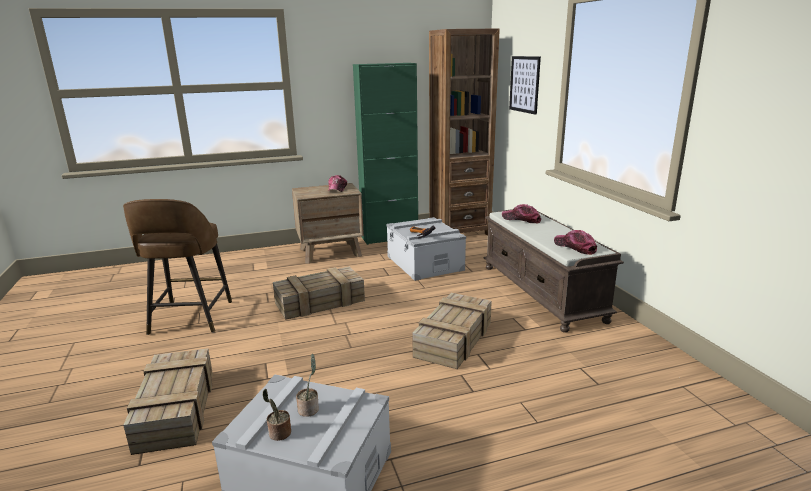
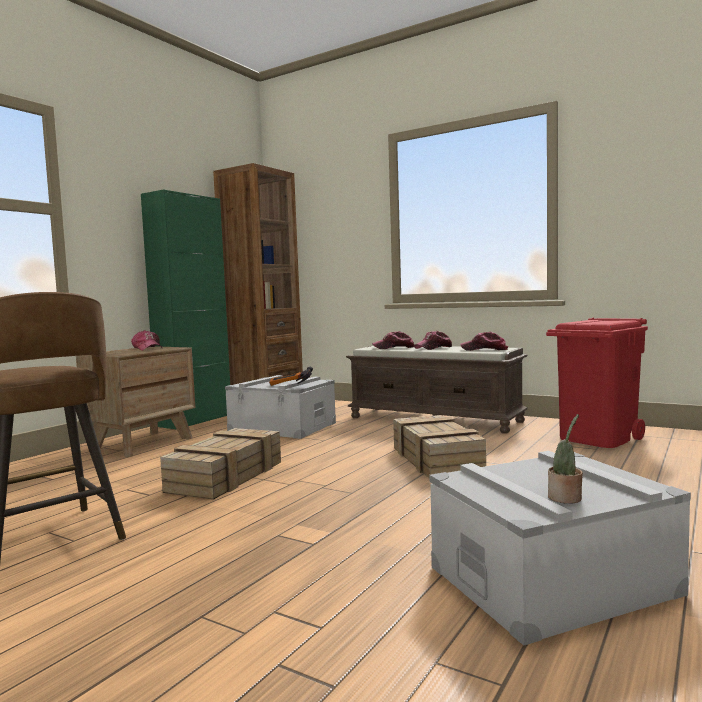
camera: 40 degrees left, 15 degrees down
crate [123,349,213,455] -> none
potted plant [296,354,319,417] -> none
picture [509,56,541,115] -> none
none -> cap [414,331,453,350]
none -> red trash can [546,318,648,448]

